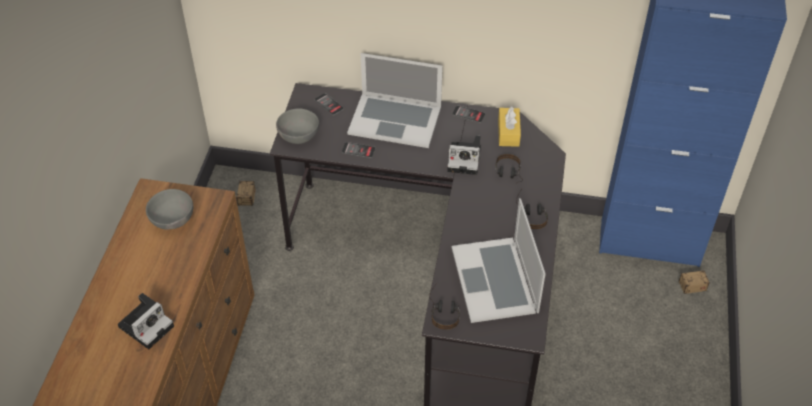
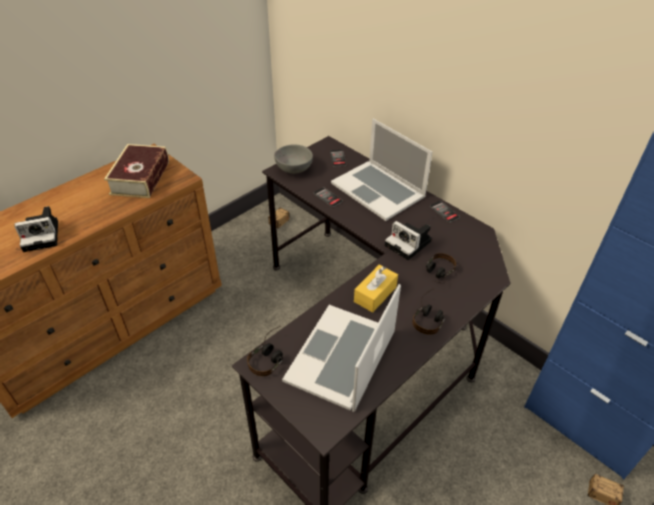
camera: 35 degrees right, 5 degrees down
grey bowl [146,189,193,230] -> book [104,144,169,198]
yellow tissue box [498,106,521,147] -> yellow tissue box moved to [354,265,398,312]

